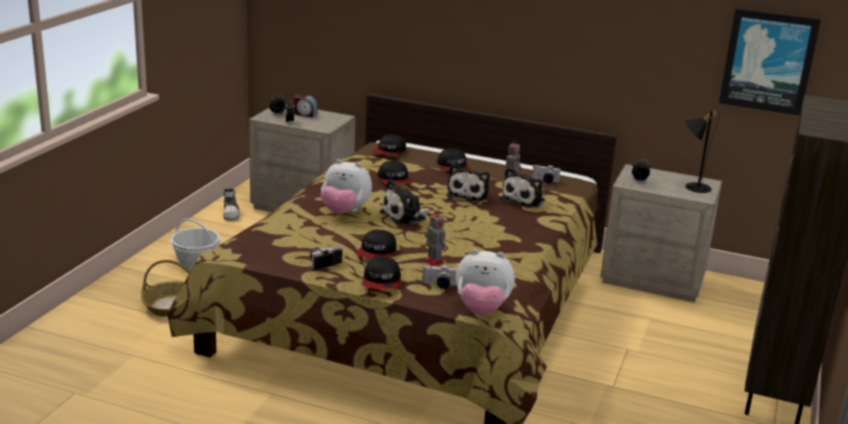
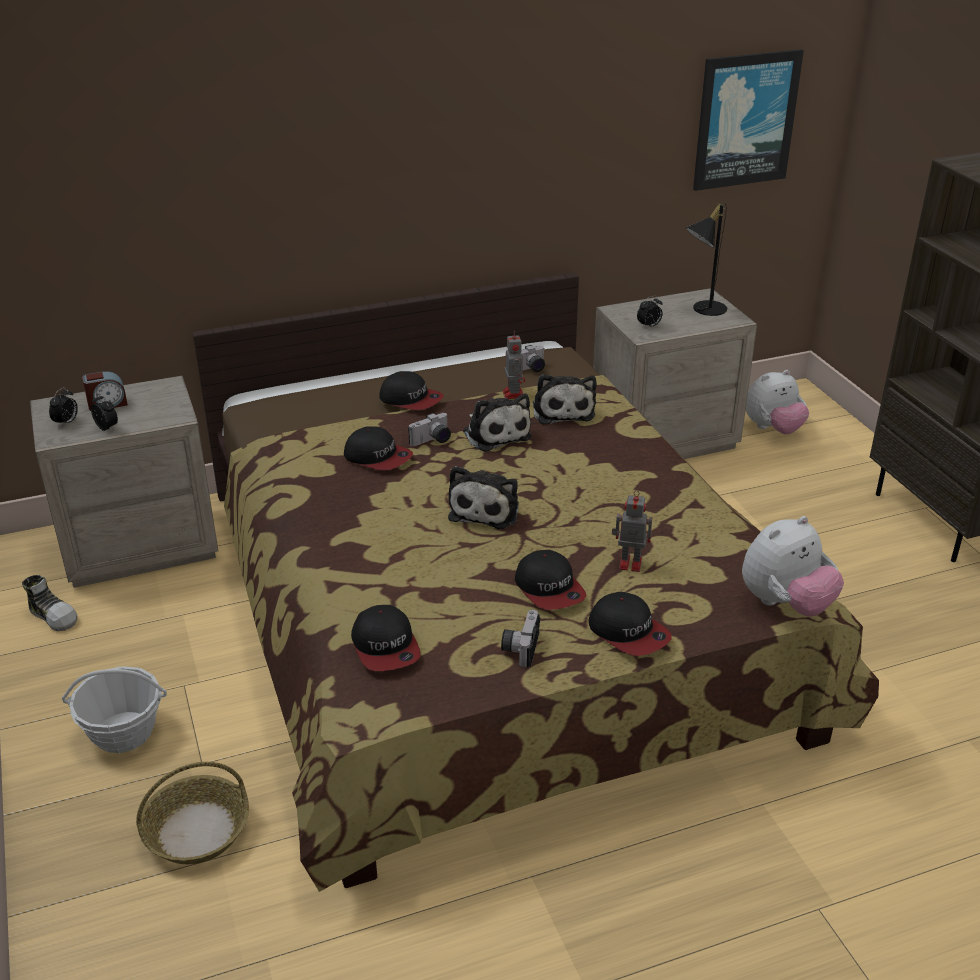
camera: 40 degrees left, 10 degrees up
plush toy [321,159,372,214] -> plush toy moved to [746,370,809,434]
cap [373,134,406,156] -> cap moved to [351,605,421,671]
camera [422,264,457,289] -> camera moved to [408,413,451,446]

